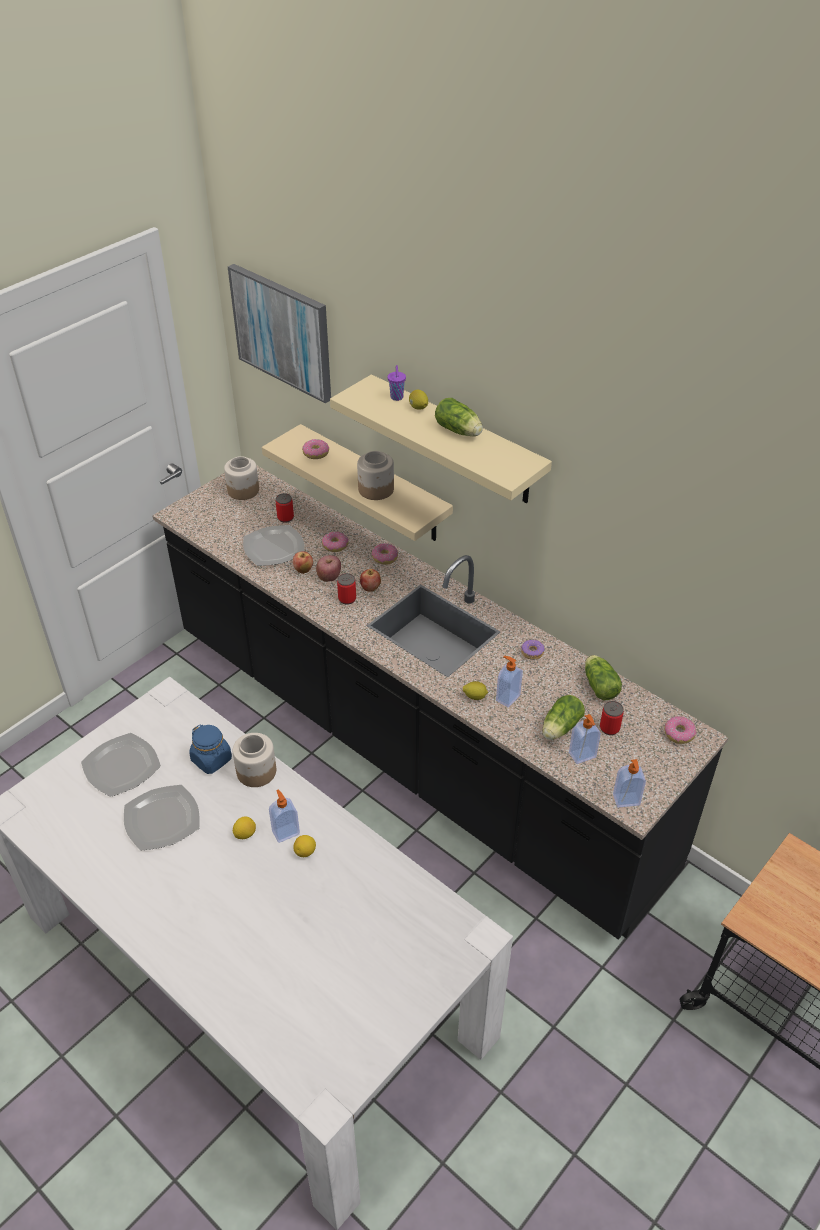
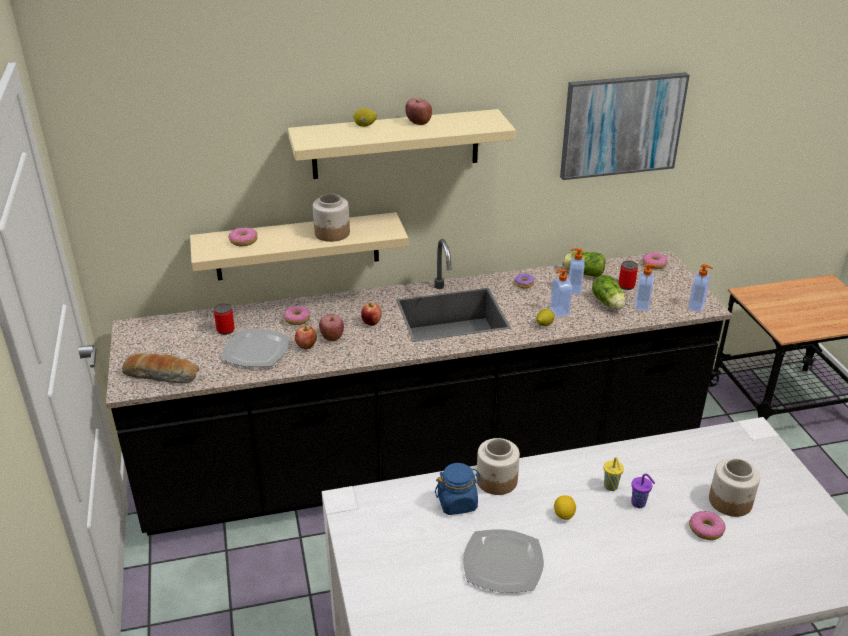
camera: 55 degrees left, 10 degrees down
plate [81,733,161,797] -> none
jar [224,456,259,500] -> jar moved to [709,458,760,517]
picture [228,264,331,403] -> picture moved to [560,72,690,180]
soap dispenser [269,790,300,843] -> soap dispenser moved to [569,248,585,295]
lemon [293,835,316,857] -> yellow cup [604,457,624,491]
can [337,573,356,605] -> none
donut [372,543,398,565] -> donut moved to [689,511,726,540]
purple cup [387,365,406,401] -> purple cup moved to [631,473,655,508]
lettuce [435,398,483,437] -> apple [405,98,432,125]
none -> bread [122,354,199,383]

